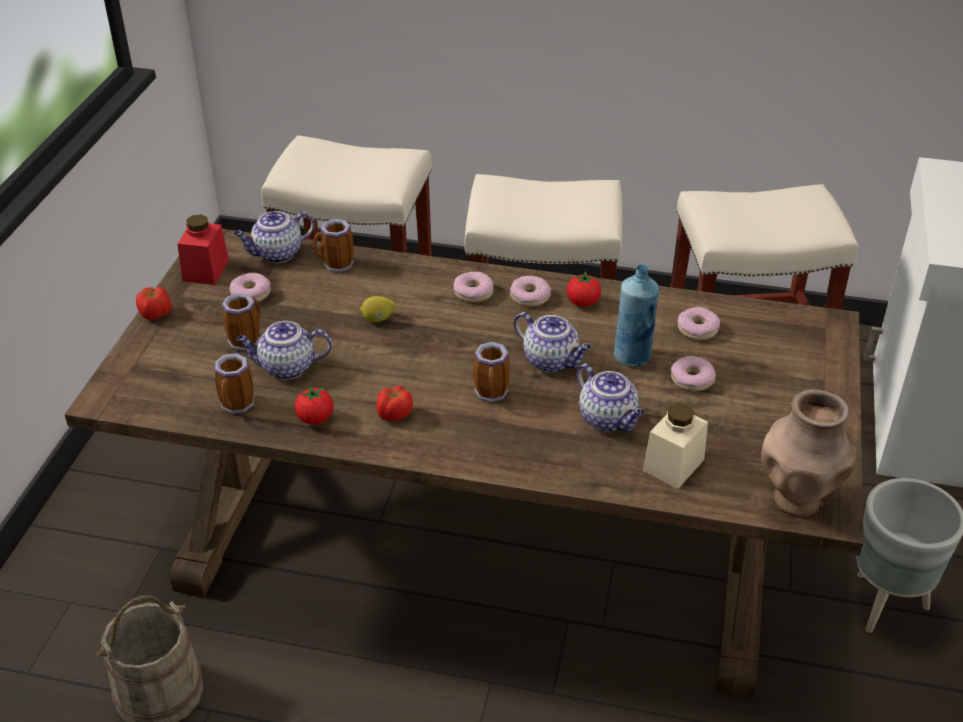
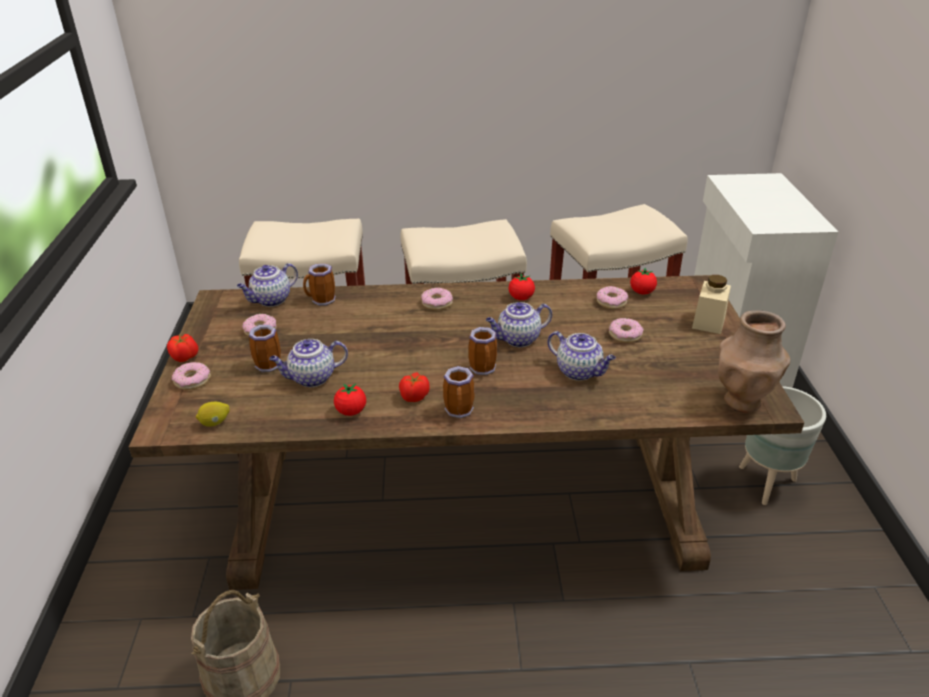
camera: 15 degrees left, 5 degrees down
red jar [177,214,229,285] -> none
mug [215,353,254,414] -> mug moved to [443,366,474,419]
lemon [360,296,395,322] -> lemon moved to [196,402,230,427]
donut [510,276,551,307] -> donut moved to [172,362,211,390]
teapot [514,312,591,372] -> teapot turned 135 degrees clockwise [486,302,552,347]
blue bottle [614,265,659,366] -> none
beige jar [643,403,708,489] -> beige jar moved to [692,275,731,334]
none -> tomato [630,268,657,295]

